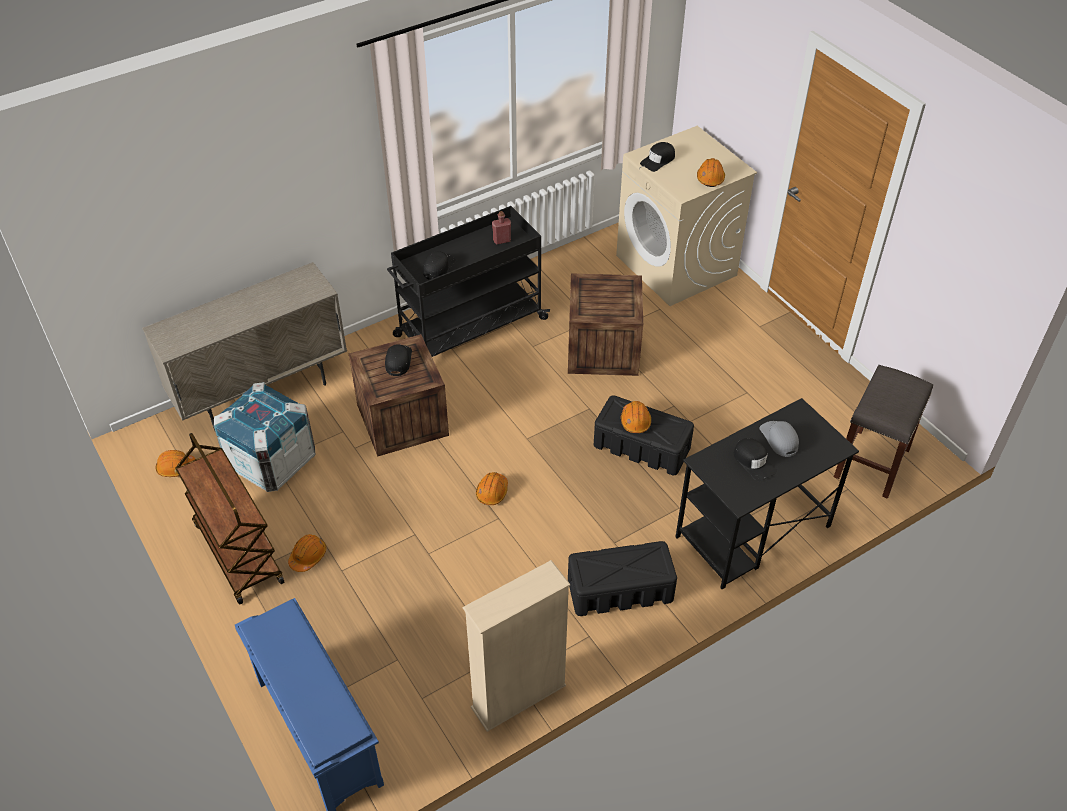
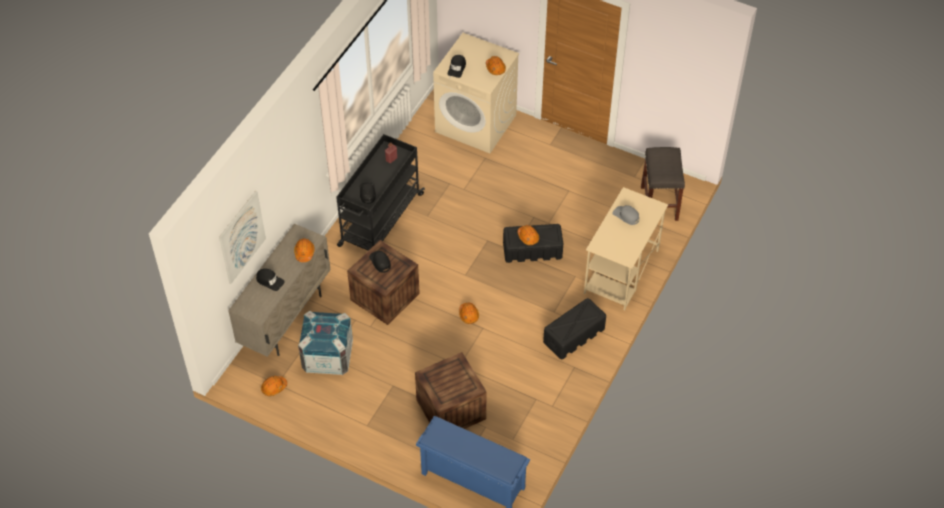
camera: 30 degrees left, 5 degrees up
brown cart [176,433,285,604] -> none
orange hard hat [288,534,326,572] -> orange hard hat moved to [294,238,314,262]
beige bookcase [463,560,570,732] -> none
crate [568,273,643,376] -> crate moved to [415,352,487,429]
black desk [676,398,859,589] -> beige desk [584,187,668,310]
black cap [734,438,777,481] -> black cap moved to [256,268,285,291]
none -> picture [219,191,266,284]

